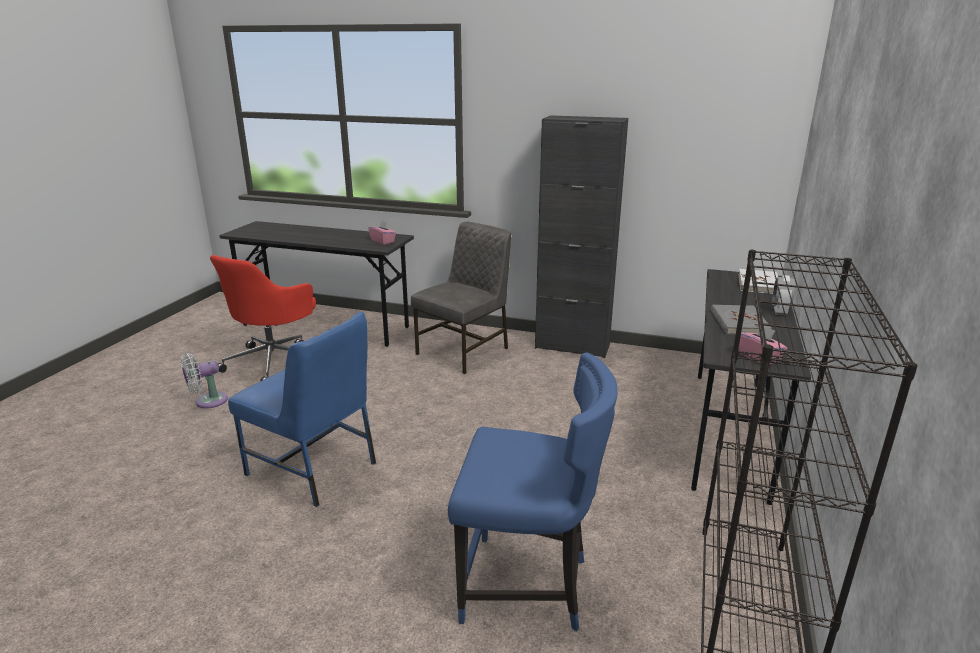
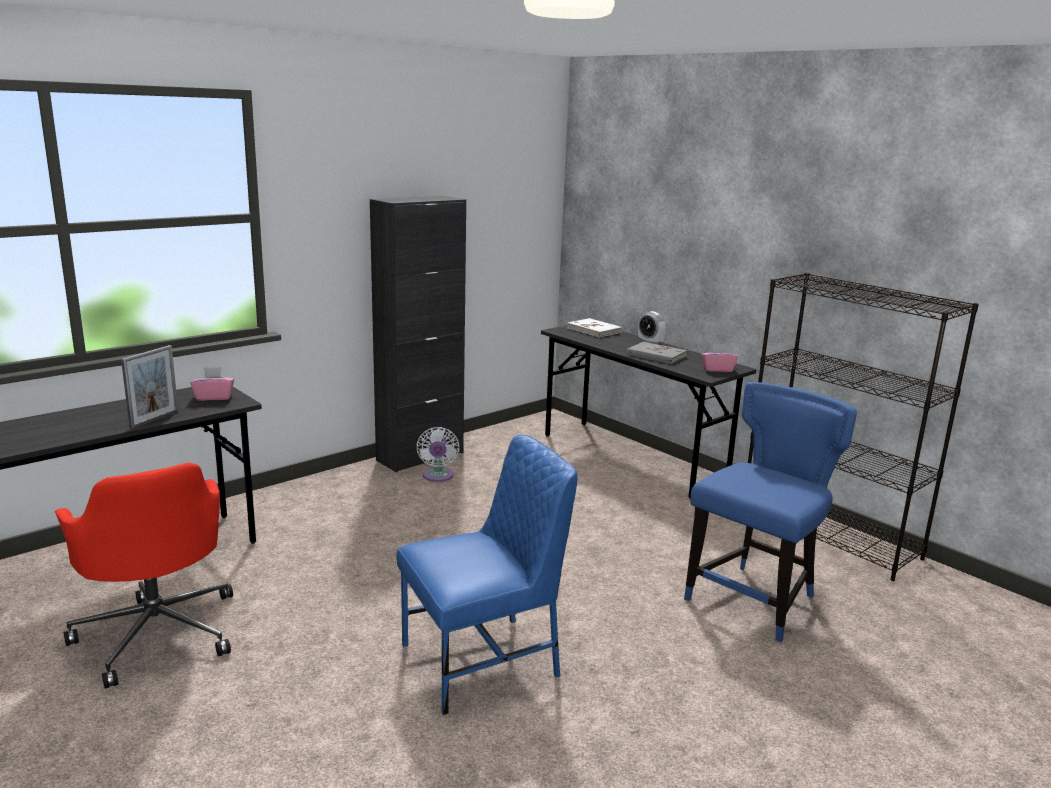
camera: 60 degrees left, 5 degrees down
white fan [181,353,228,408] -> white fan moved to [416,427,459,482]
grey chair [411,222,511,374] -> none
none -> picture frame [121,345,178,429]

